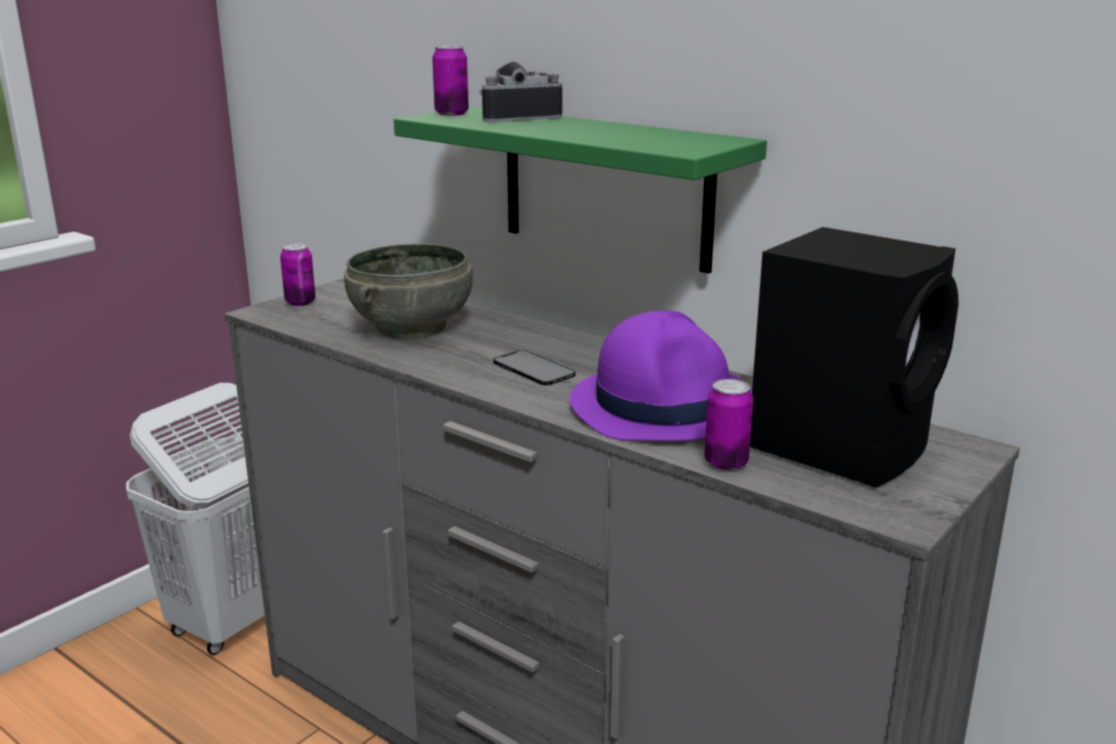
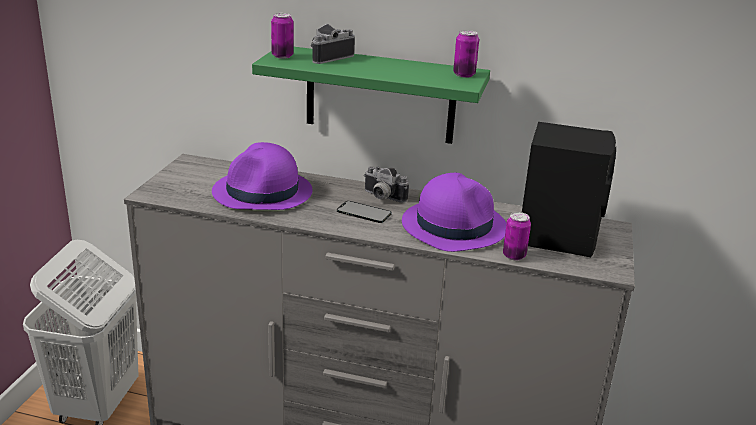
camera: 25 degrees left, 5 degrees up
can [280,243,315,306] -> can moved to [453,30,479,78]
grey bowl [344,244,473,339] -> purple hat [212,142,313,210]
none -> camera [364,166,409,203]

